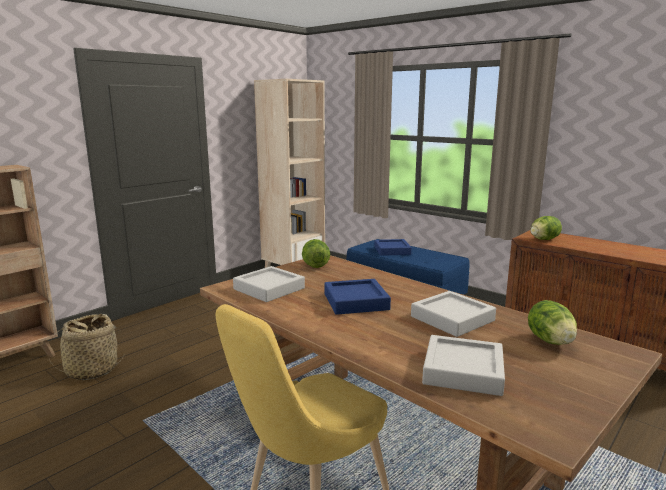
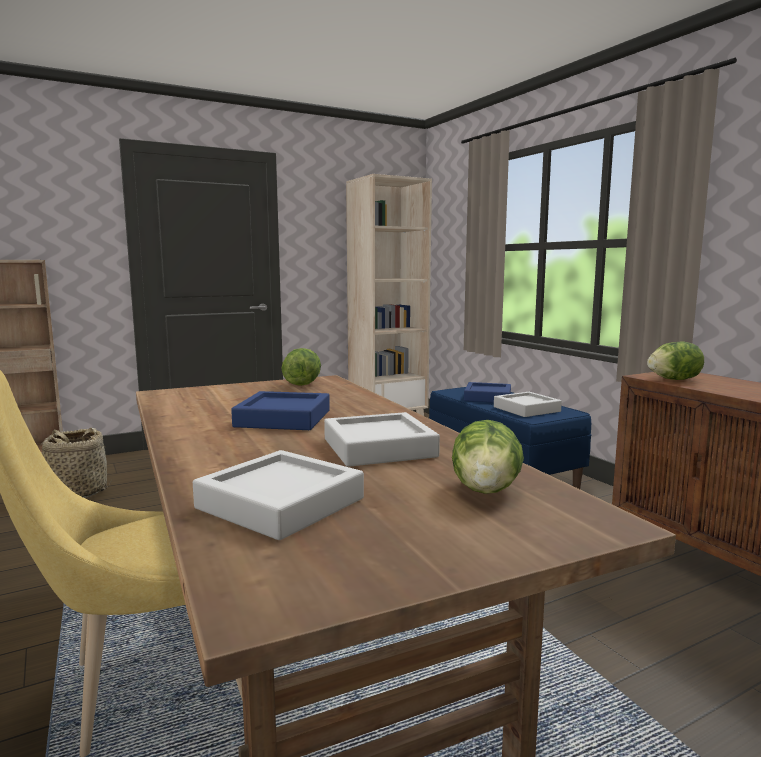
camera: 20 degrees right, 5 degrees down
grey tray [233,266,305,302] -> grey tray moved to [494,392,562,417]

